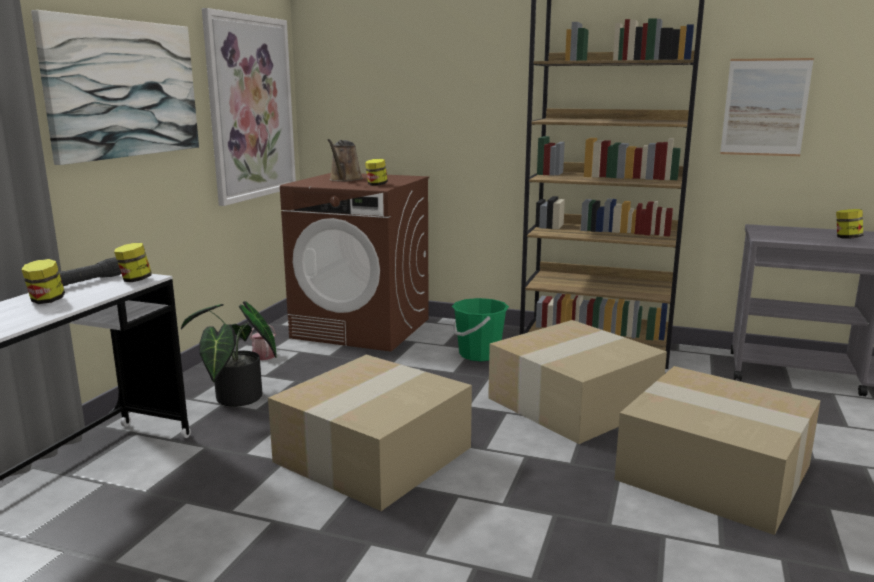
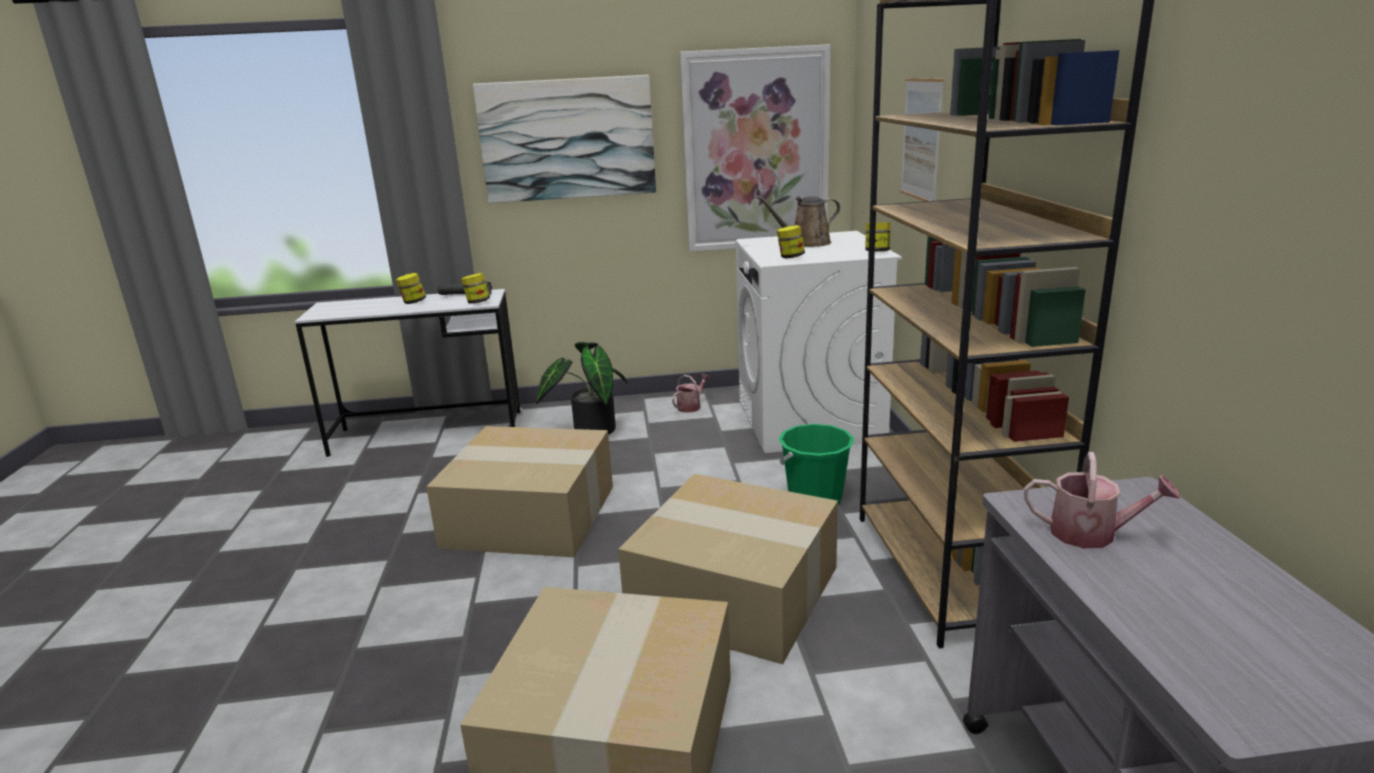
camera: 65 degrees right, 5 degrees up
brown washing machine [280,173,429,352] -> white washing machine [736,231,902,453]
picture [720,58,814,156] -> picture moved to [900,78,944,201]
jar [836,209,863,239] -> jar moved to [865,222,891,252]
none -> watering can [1024,452,1180,548]

